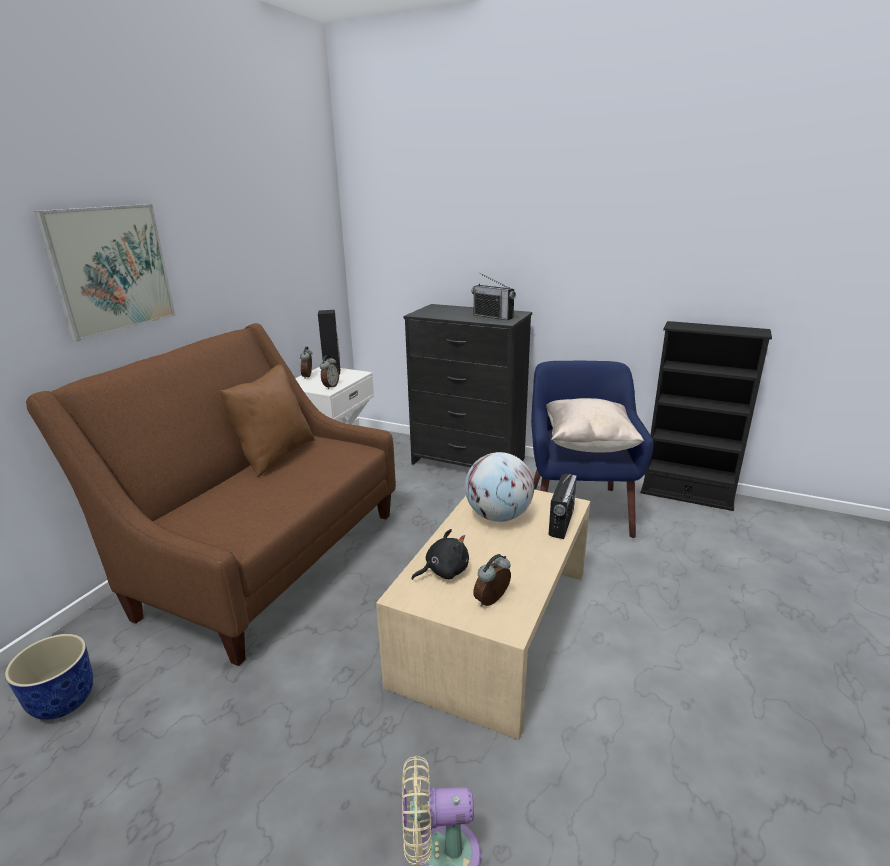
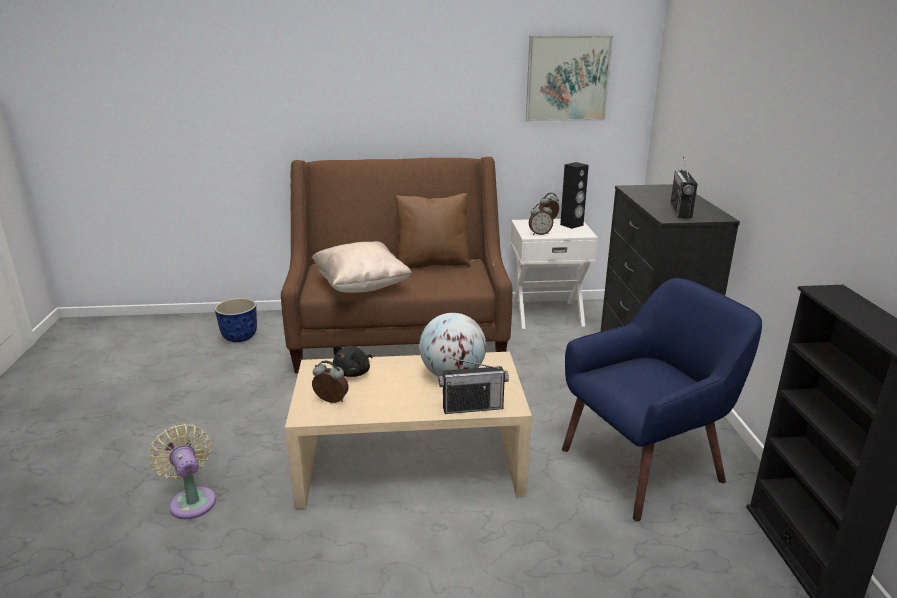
camera: 60 degrees right, 0 degrees up
picture [34,204,176,342] -> picture moved to [526,35,613,121]
black plush toy [411,529,469,580] -> black plush toy turned 90 degrees clockwise [333,345,372,377]
beige pillow [546,398,644,453] -> beige pillow moved to [311,241,412,293]

